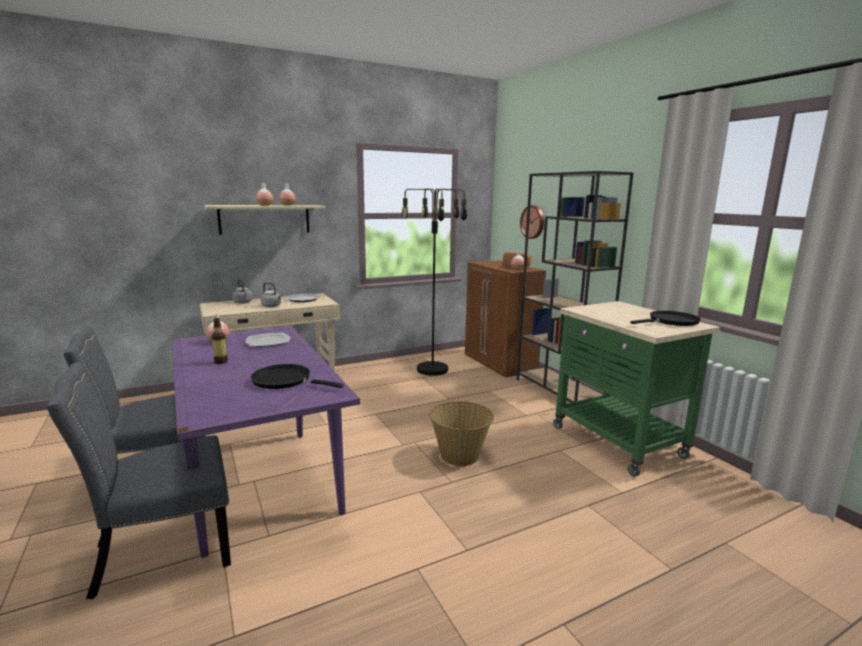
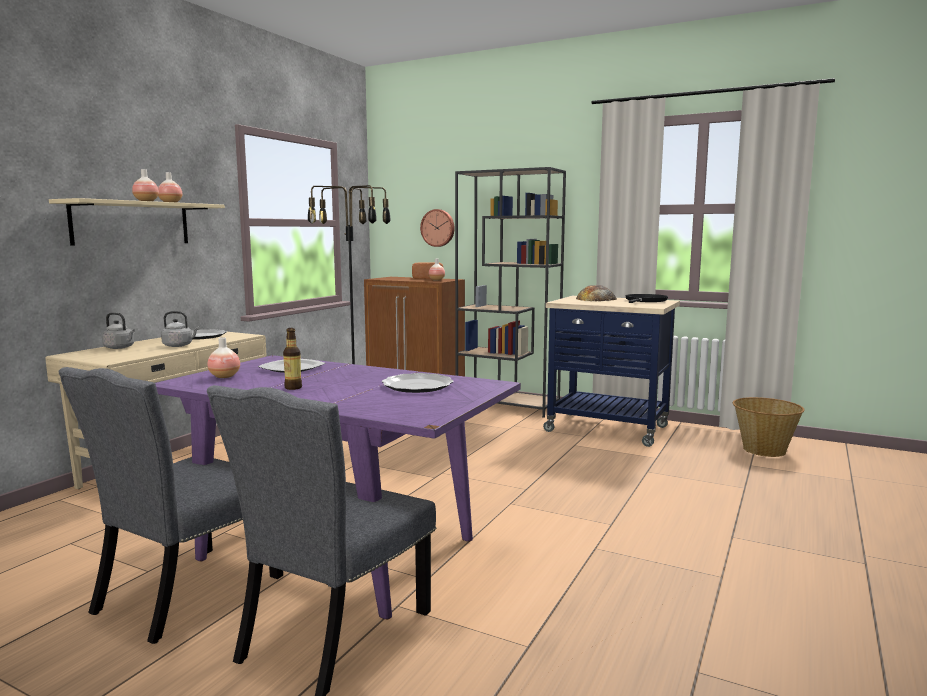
camera: 35 degrees left, 5 degrees down
black frying pan [251,364,344,389] -> plate [382,373,454,393]
basket [429,401,494,466] -> basket moved to [733,397,805,457]
green cart [553,301,720,477] -> blue cart [543,296,680,447]
none -> bread [576,285,617,301]

